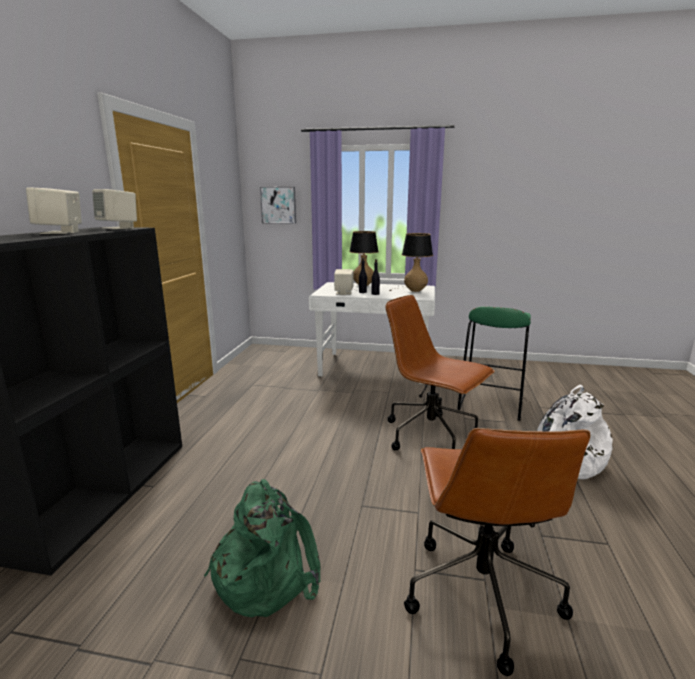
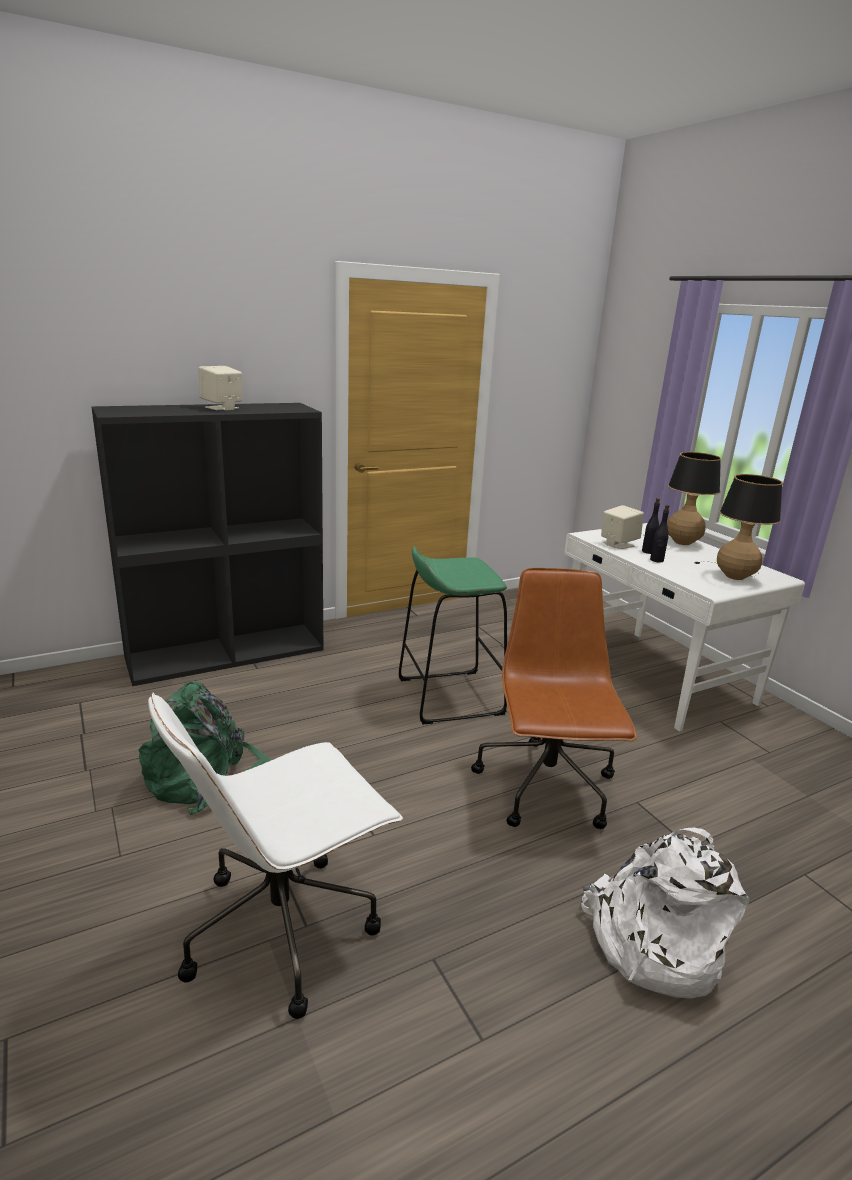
camera: 50 degrees right, 5 degrees up
beige speaker [92,189,137,229] -> none
picture [260,187,296,224] -> none
brown office chair [404,428,590,676] -> white office chair [148,693,403,1019]
green stool [457,306,531,420] -> green stool moved to [399,547,507,725]

